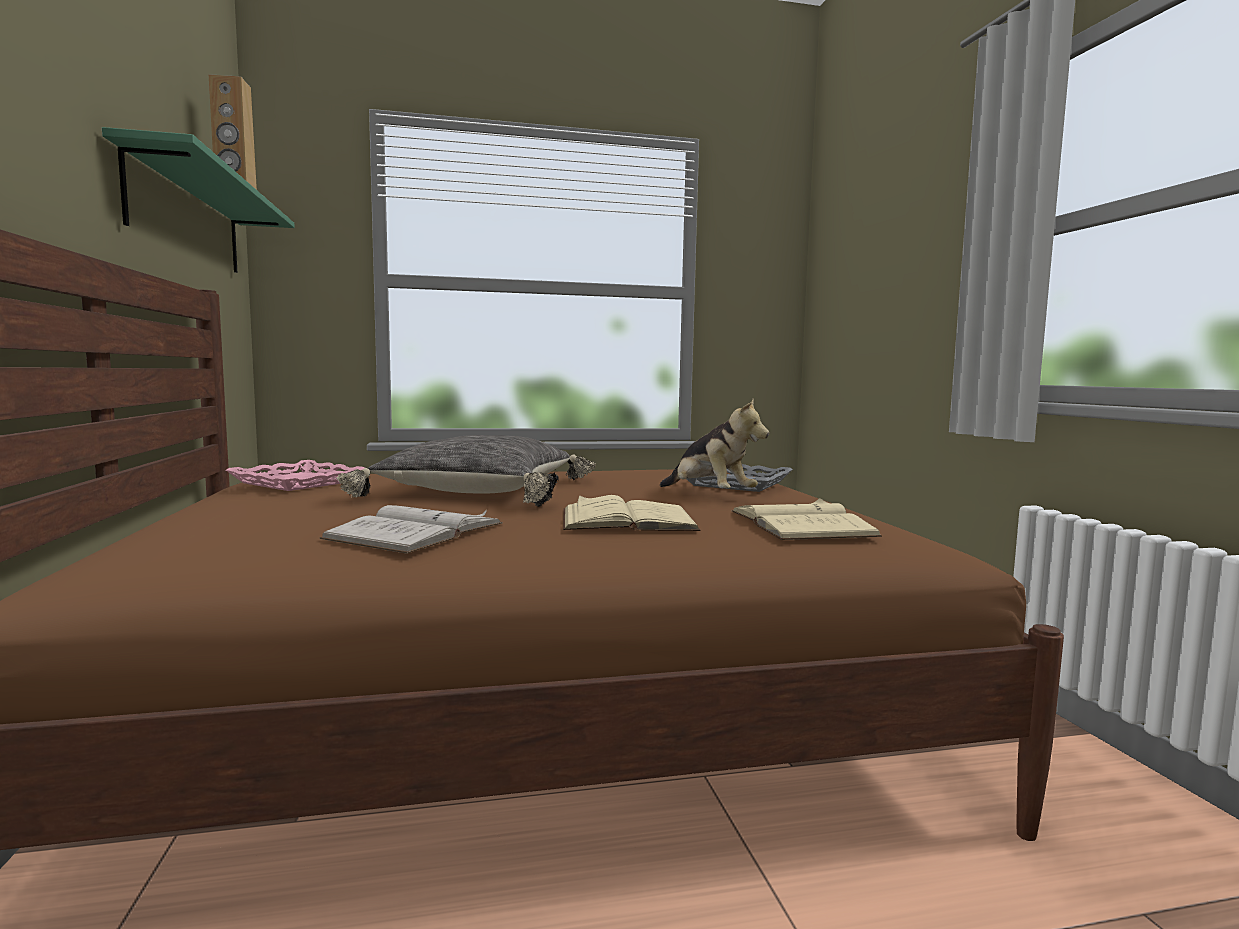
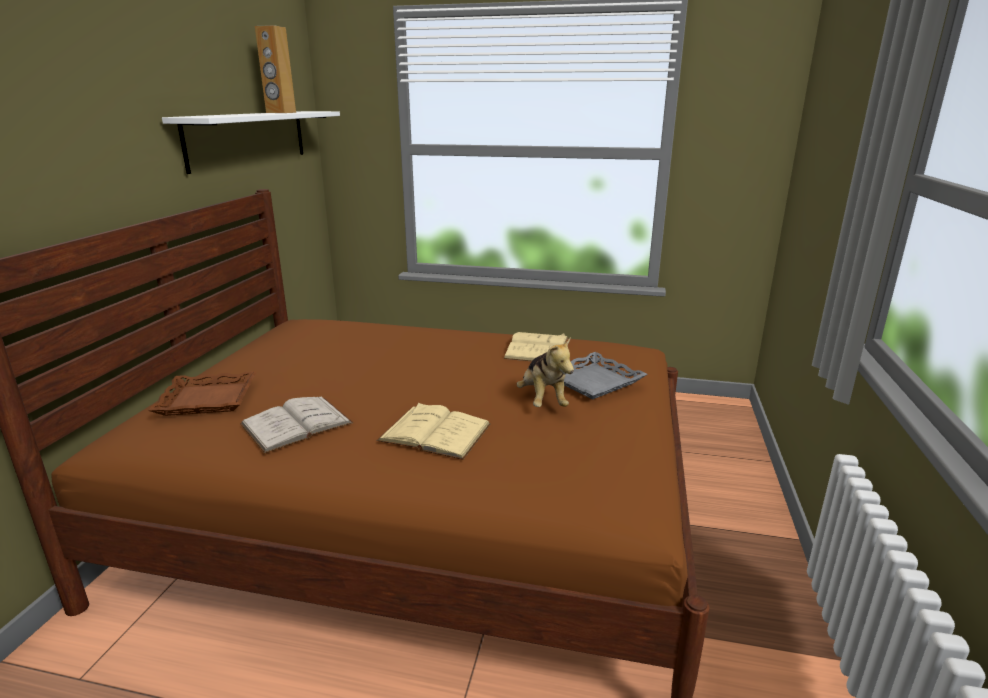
camera: 25 degrees right, 15 degrees up
green shelf [102,127,295,273] -> white shelf [162,111,340,174]
pink tray [226,460,365,491] -> none
pillow [336,435,597,507] -> none
beige book [731,498,882,540] -> beige book moved to [504,332,568,361]
none -> brown tray [148,371,256,416]

